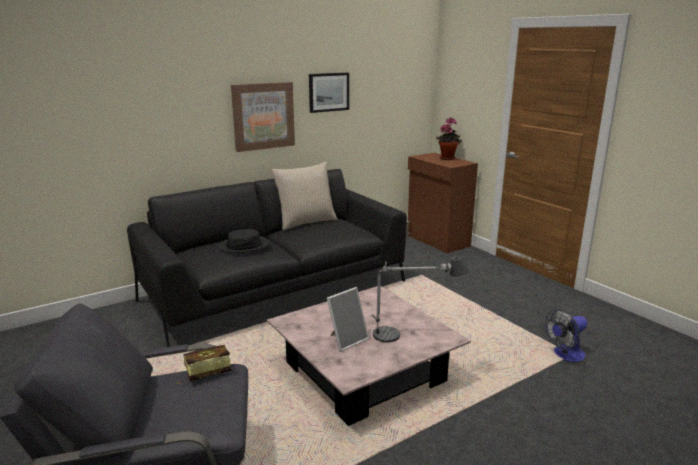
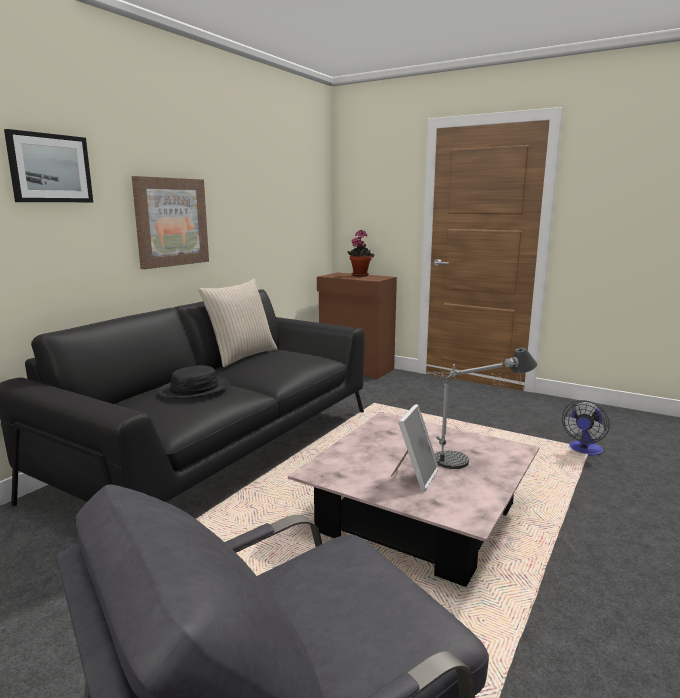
camera: 25 degrees left, 5 degrees down
book [177,345,231,384] -> none
picture [309,73,349,113] -> picture moved to [4,129,93,202]

